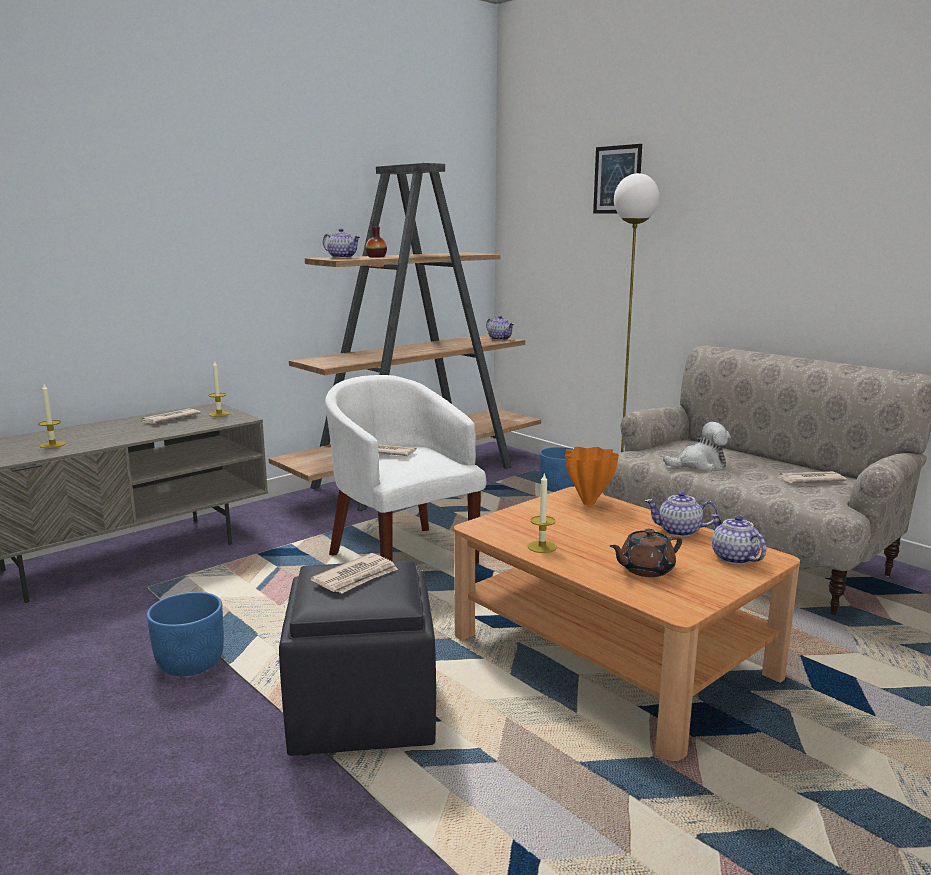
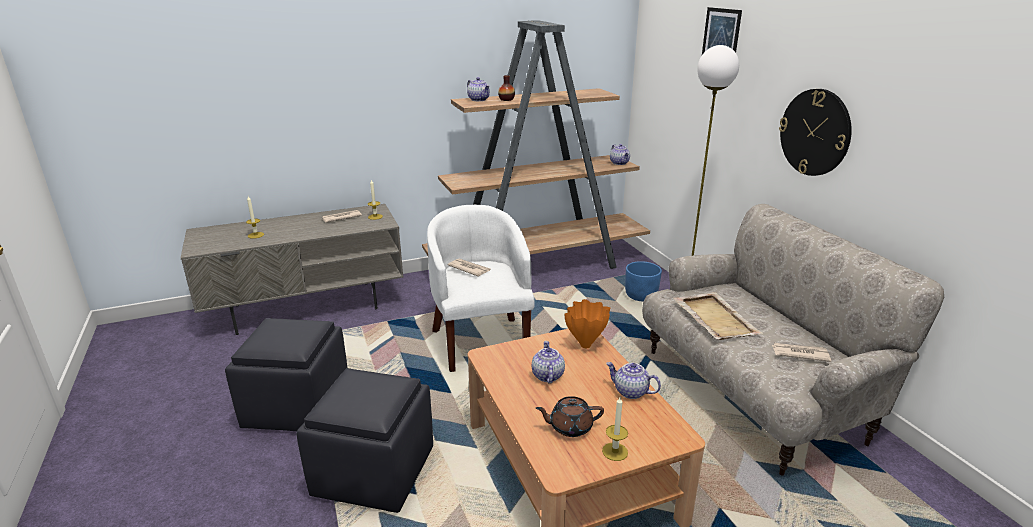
camera: 20 degrees right, 10 degrees up
blue planter [147,592,224,676] -> black ottoman [225,318,347,431]
newspaper [311,553,398,593] -> none
candle [528,472,557,553] -> candle moved to [602,397,628,461]
plush toy [663,422,731,471] -> beige tray [673,292,763,340]
teapot [711,514,766,565] -> teapot moved to [532,341,565,384]
none -> wall clock [779,89,852,176]

